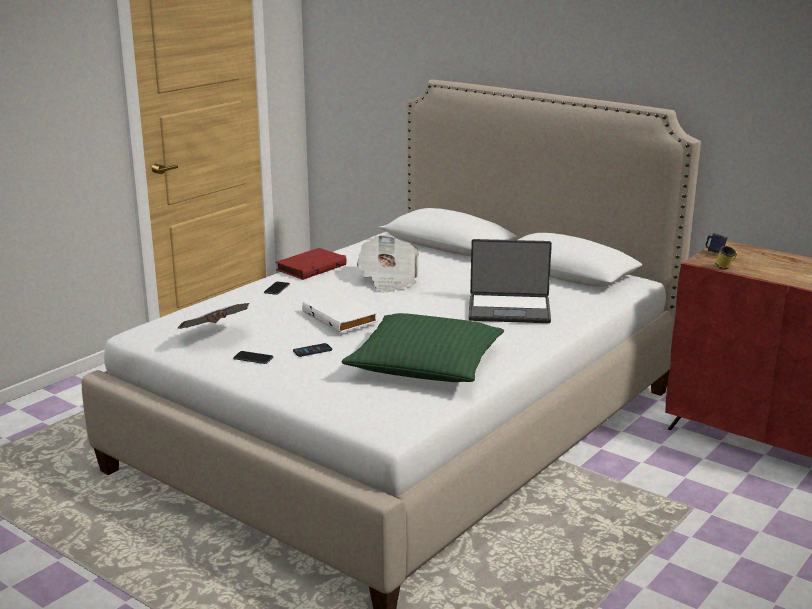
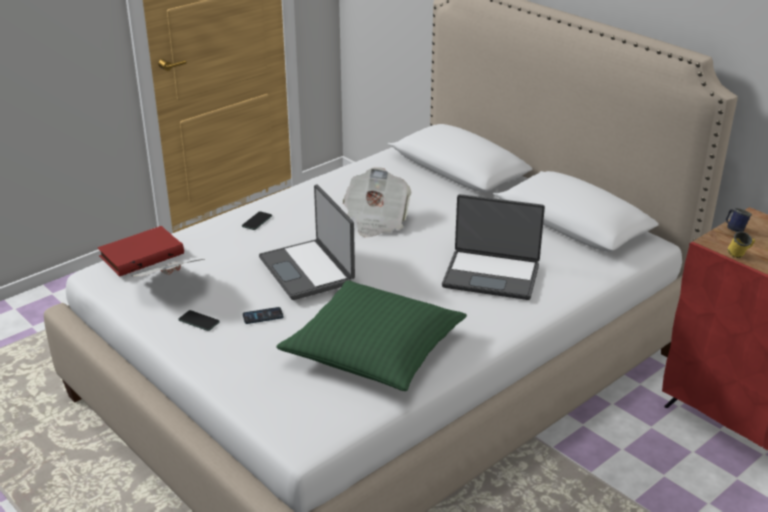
camera: 10 degrees right, 10 degrees up
red book [276,248,346,280] -> red book moved to [98,226,184,277]
white book [302,293,378,333] -> laptop [259,185,355,300]

